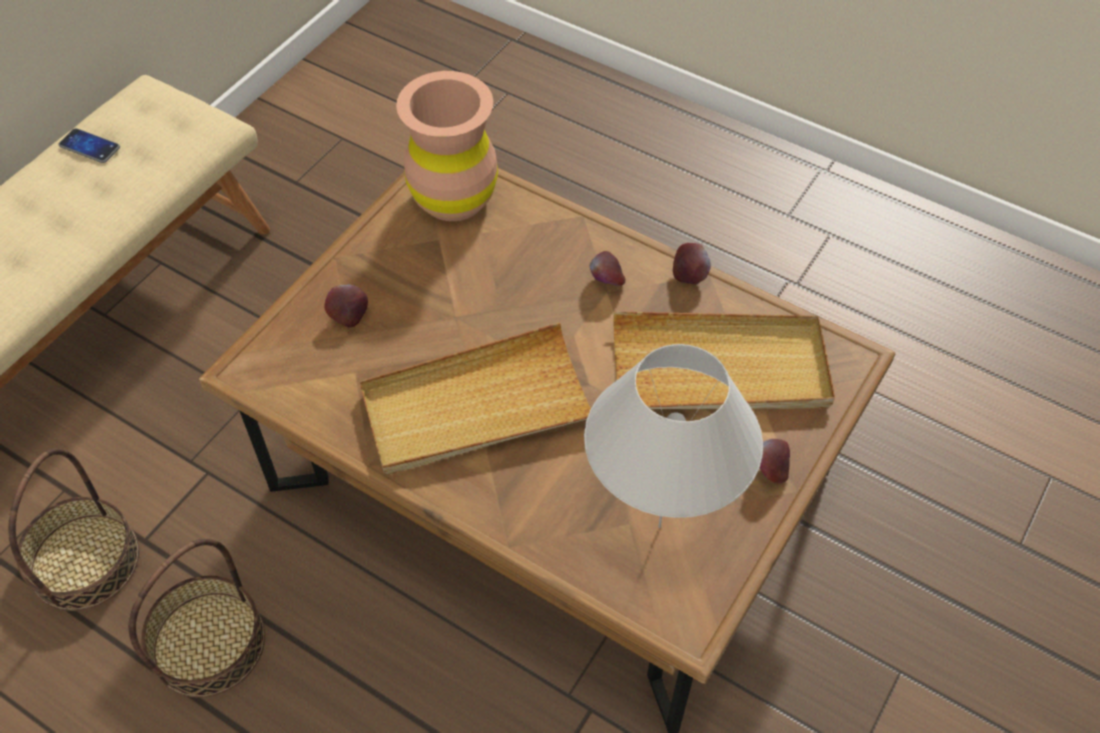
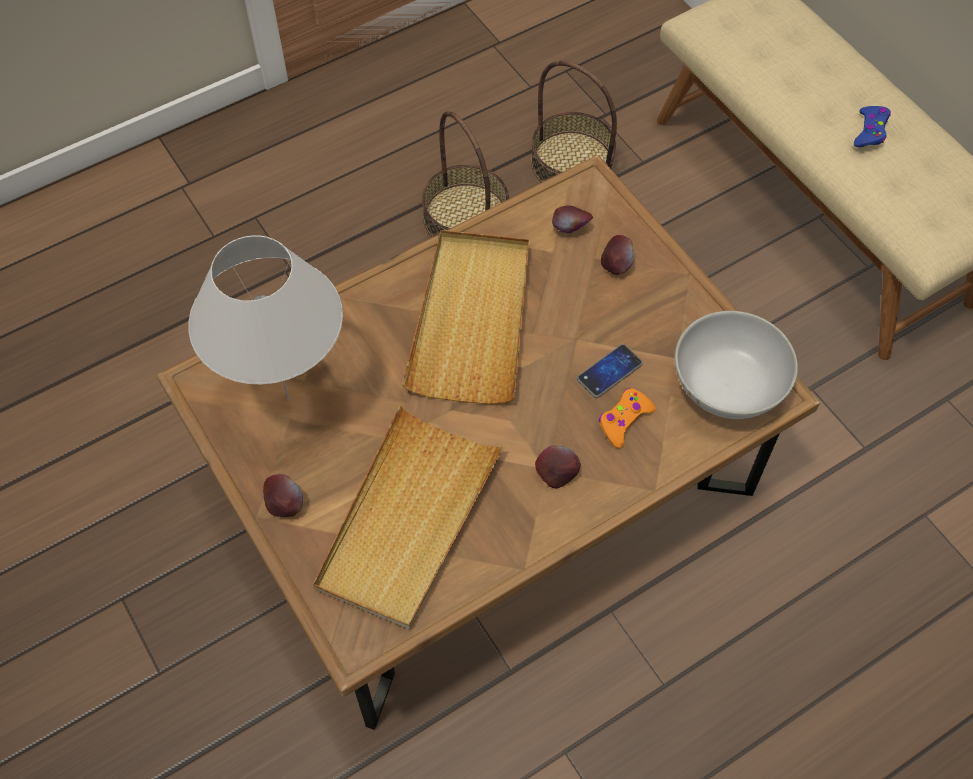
camera: 115 degrees right, 5 degrees up
phone [59,128,120,163] -> phone moved to [577,344,643,398]
brown vase [396,71,498,221] -> white bowl [675,311,798,419]
apple [673,243,711,285] -> apple moved to [552,205,593,233]
none -> orange game controller [599,388,656,448]
none -> blue game controller [854,106,891,147]

